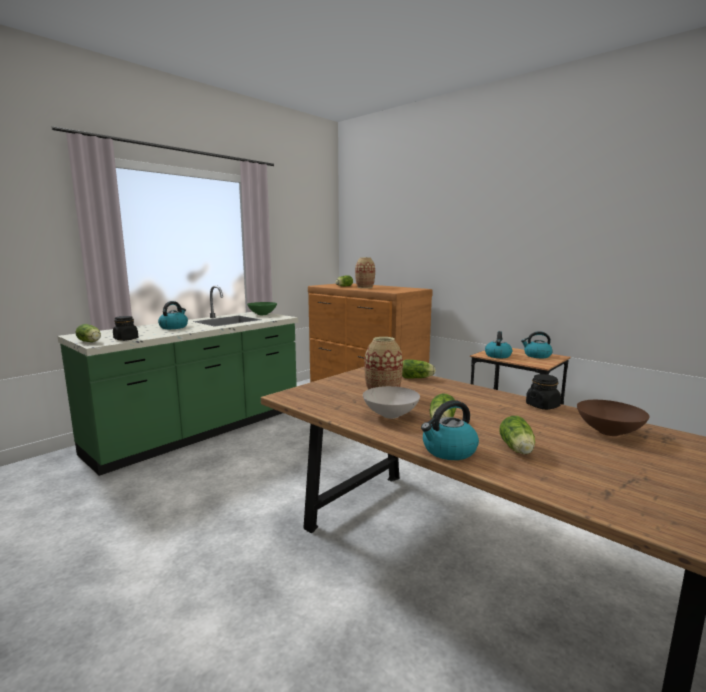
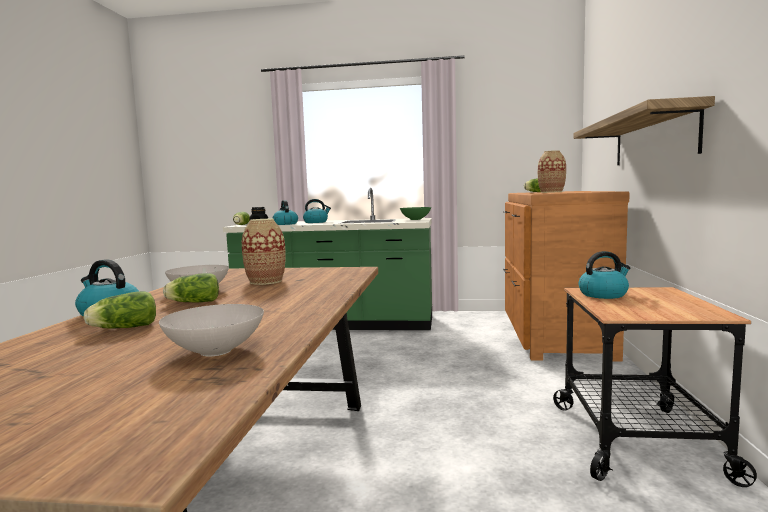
camera: 55 degrees right, 5 degrees down
lettuce [402,359,436,379] -> none
kettle [521,331,553,358] -> kettle moved to [272,200,298,225]
black jar [526,374,561,410] -> none
brown bowl [577,400,649,436] -> white bowl [159,304,264,357]
none -> shelf [573,96,715,165]

